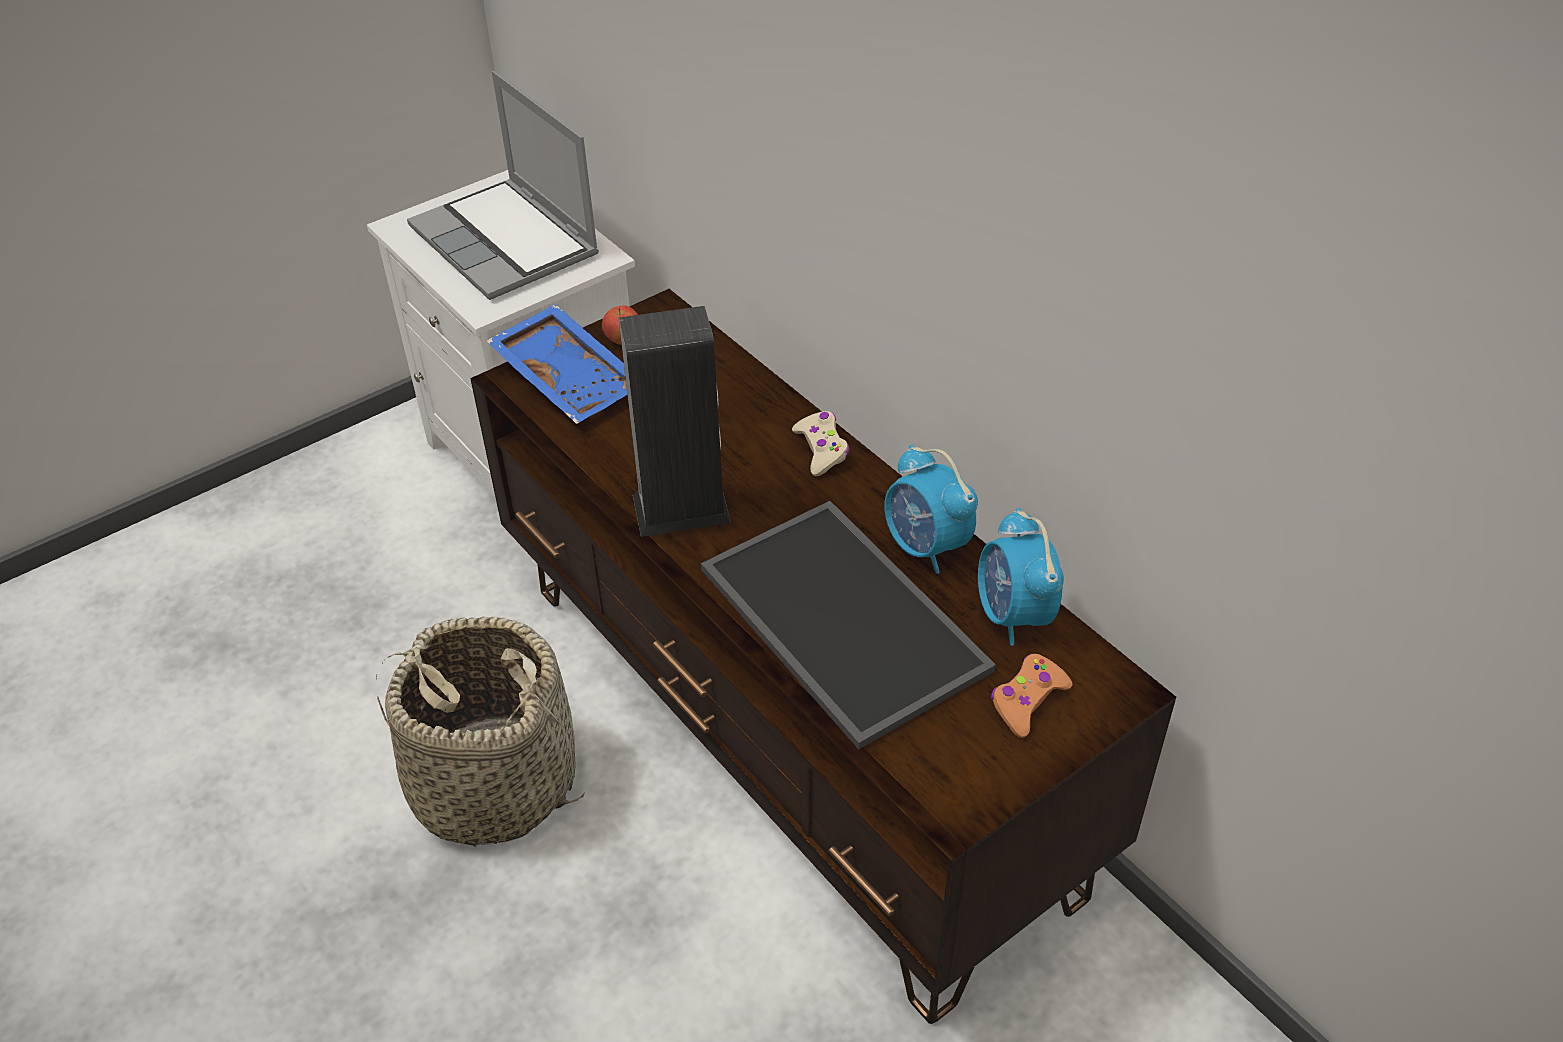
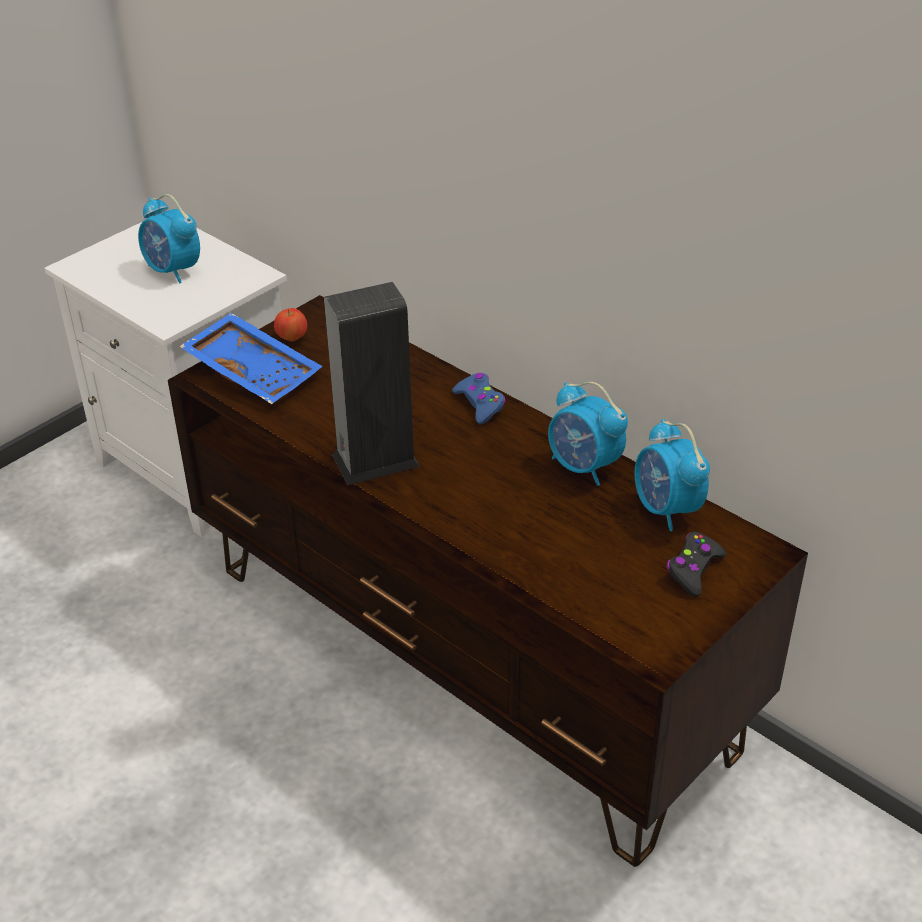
camera: 10 degrees left, 5 degrees down
basket [376,616,585,847] -> none
laptop [407,71,599,300] -> alarm clock [138,194,200,283]
tray [701,501,996,750] -> none
beige game controller [792,411,849,476] -> blue game controller [452,373,506,424]
orange game controller [991,654,1072,738] -> black game controller [667,532,726,597]

